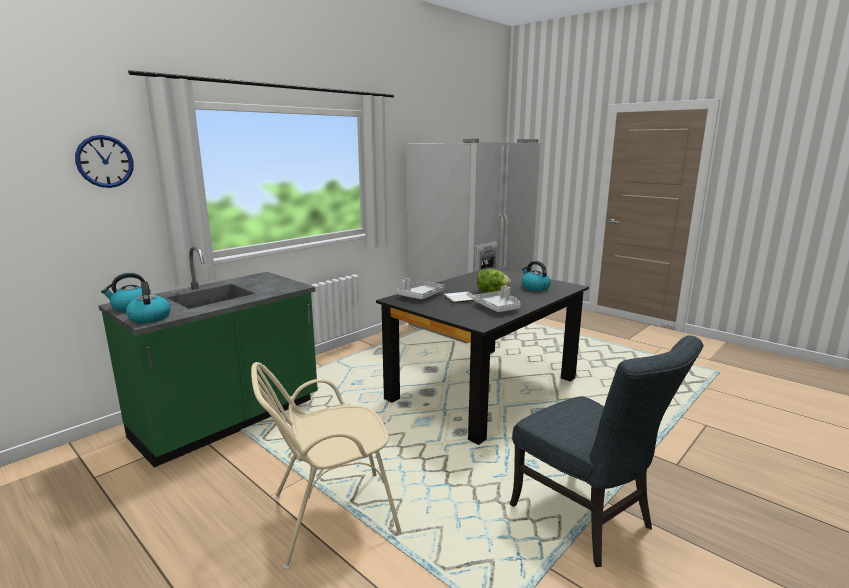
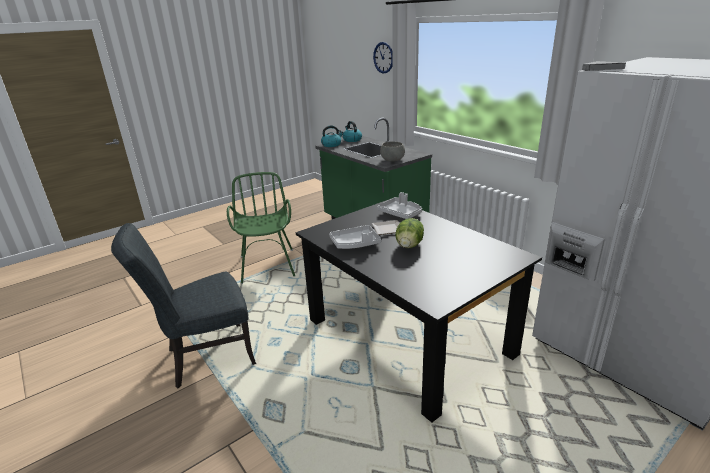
camera: 100 degrees right, 10 degrees up
beige chair [251,362,402,569] -> green chair [227,172,295,284]
kettle [521,261,551,291] -> none
none -> grey bowl [380,141,405,162]

